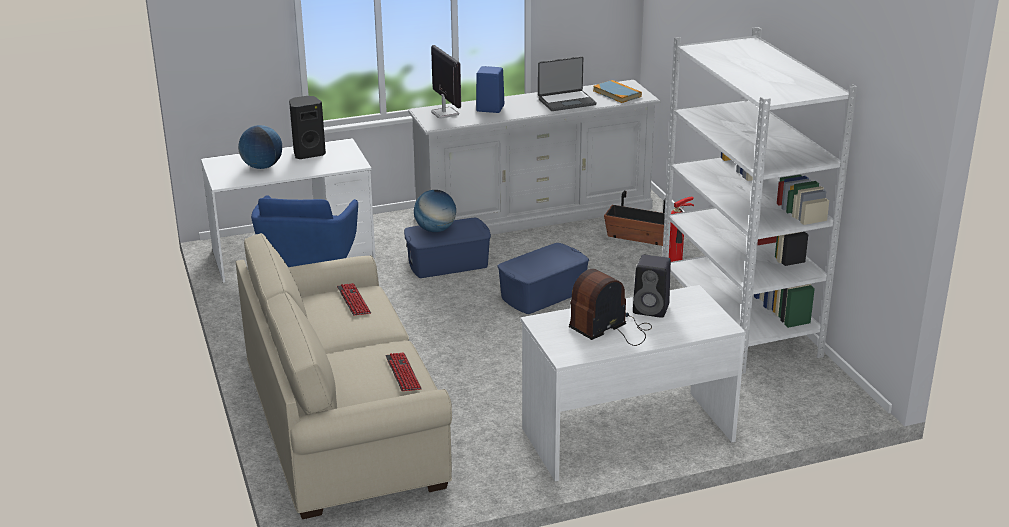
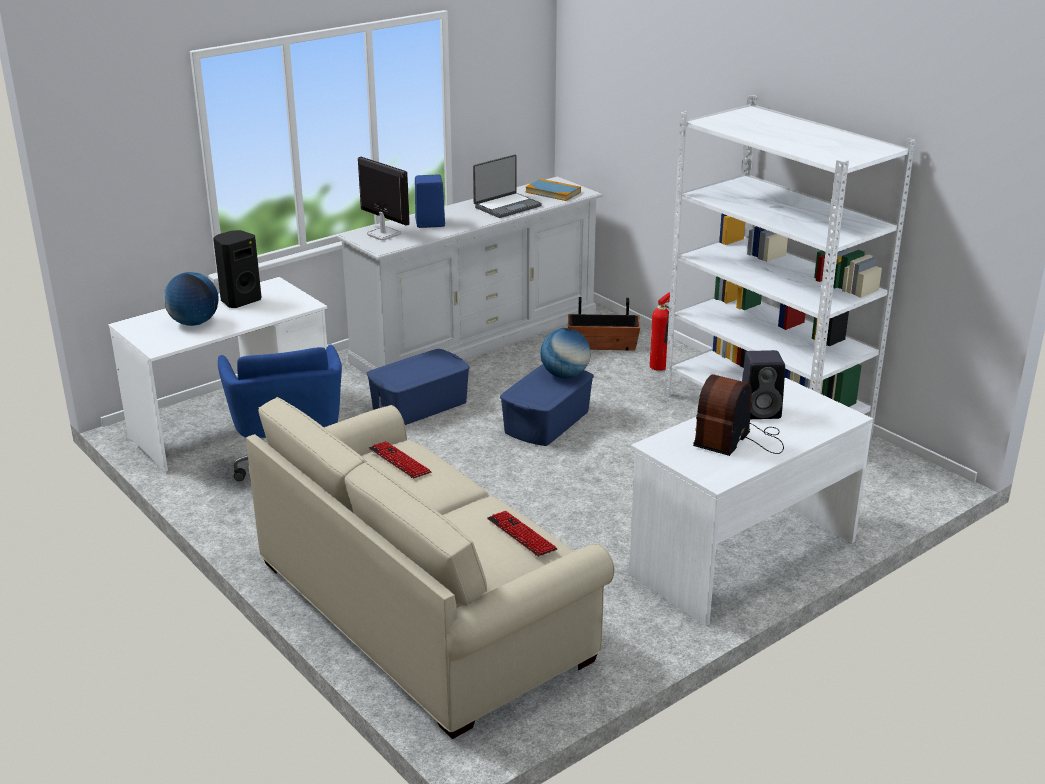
camera: 20 degrees left, 0 degrees up
globe [414,190,456,232] -> globe moved to [541,328,590,378]

